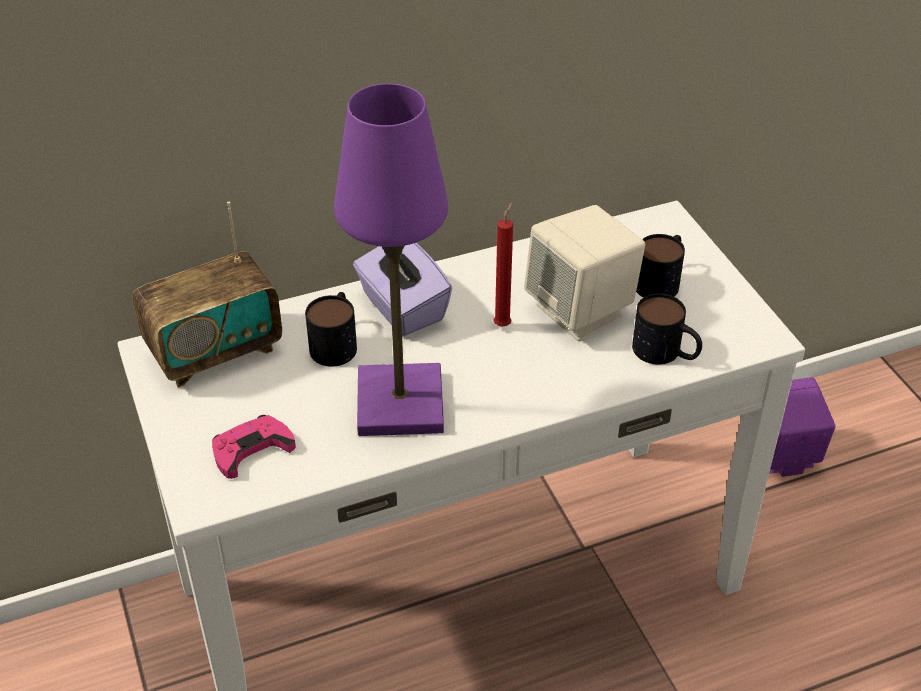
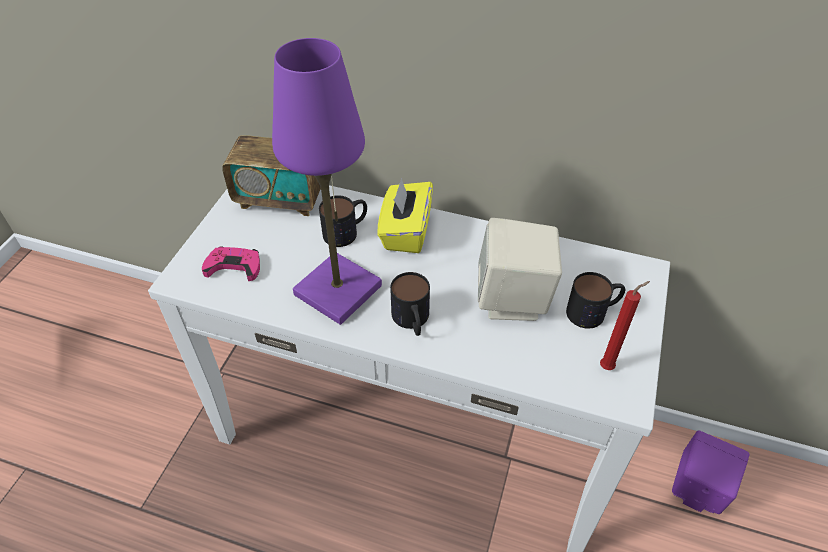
camera: 40 degrees right, 5 degrees up
purple tissue box [353,243,452,336] -> yellow tissue box [377,178,433,253]
red candle [493,202,513,327] -> red candle moved to [600,281,650,370]
mug [632,293,702,364] -> mug moved to [390,272,430,336]

